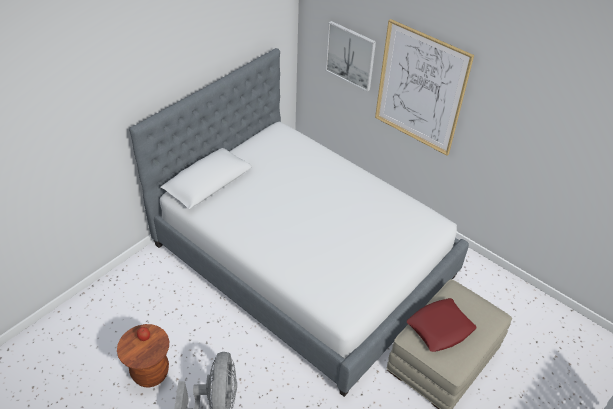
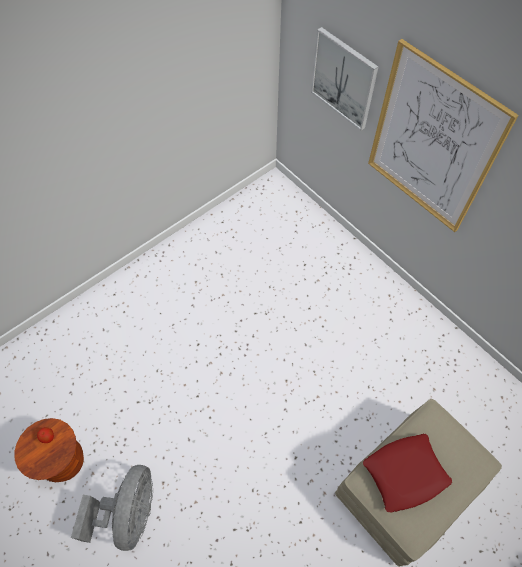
camera: 10 degrees right, 15 degrees up
bed [129,48,469,397] -> none

